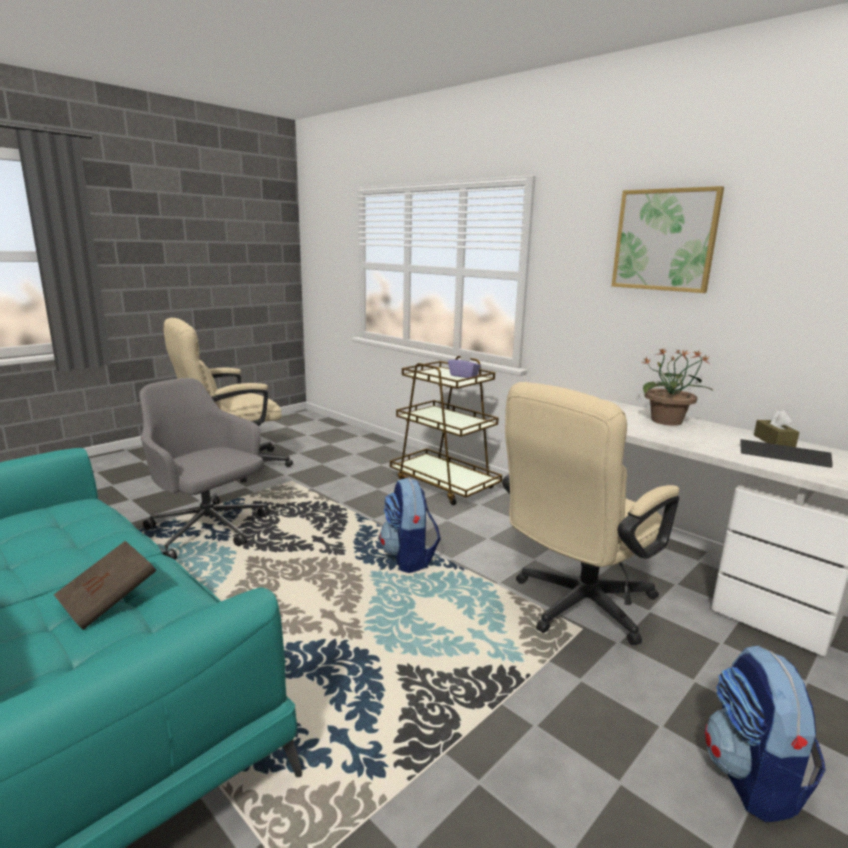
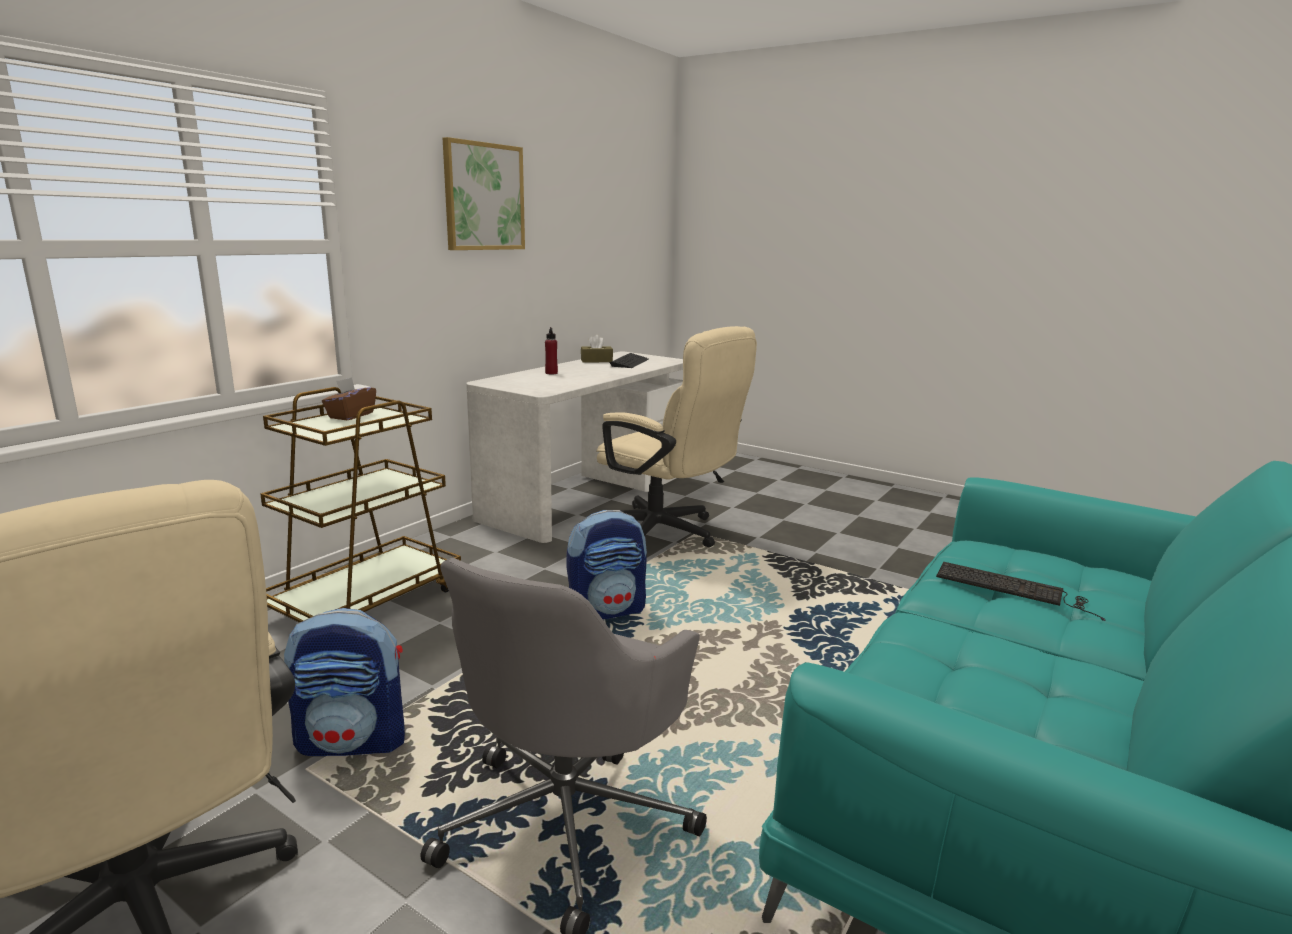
camera: 100 degrees left, 0 degrees up
brown book [54,541,156,630] -> keyboard [936,562,1105,621]
purple tissue box [448,353,481,378] -> brown tissue box [322,377,376,420]
potted plant [641,349,713,426] -> red bottle [545,327,558,374]
backpack [705,645,826,822] -> backpack moved to [284,608,405,756]

